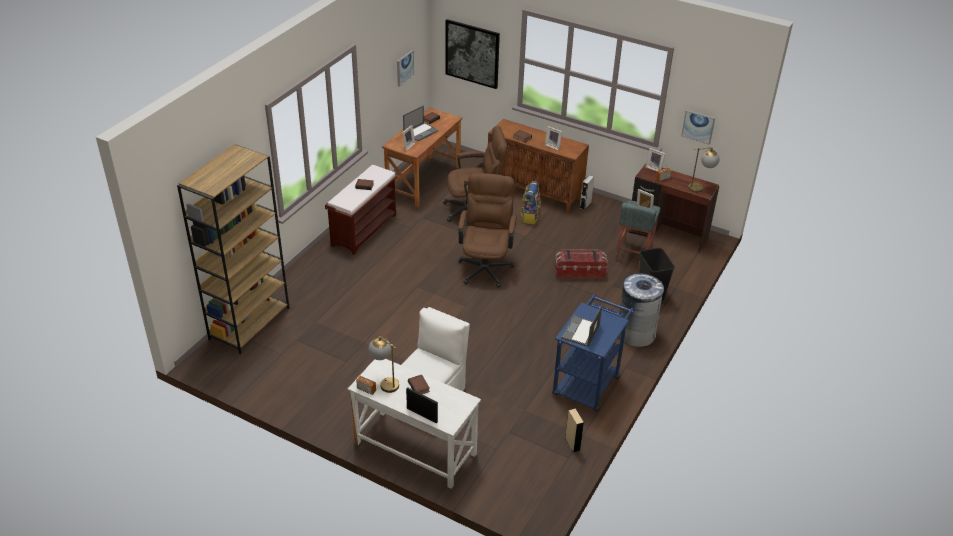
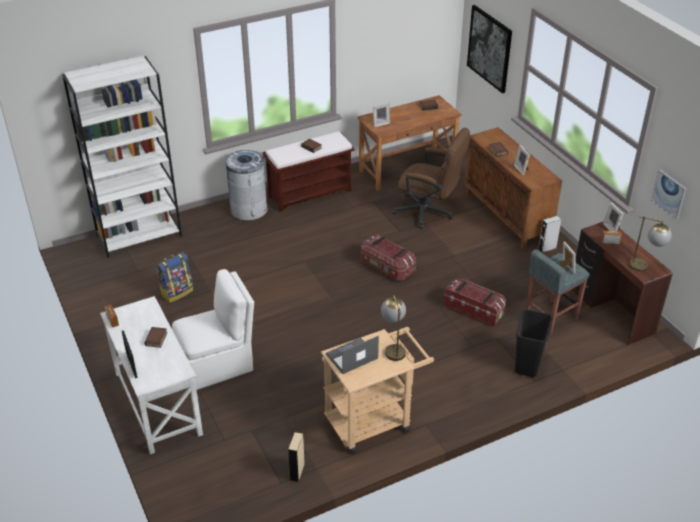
camera: 35 degrees right, 0 degrees up
brown bookcase [177,144,289,354] -> white bookcase [62,56,182,258]
table lamp [368,336,399,393] -> table lamp moved to [381,296,406,361]
picture [397,50,414,87] -> none
laptop [403,106,439,142] -> none
brown office chair [458,173,517,288] -> storage box [361,234,416,281]
backpack [520,181,541,224] -> backpack moved to [157,252,193,303]
blue cart [552,294,634,412] -> beige cart [321,327,434,454]
grey trash can [619,274,664,347] -> grey trash can moved to [226,150,268,221]

